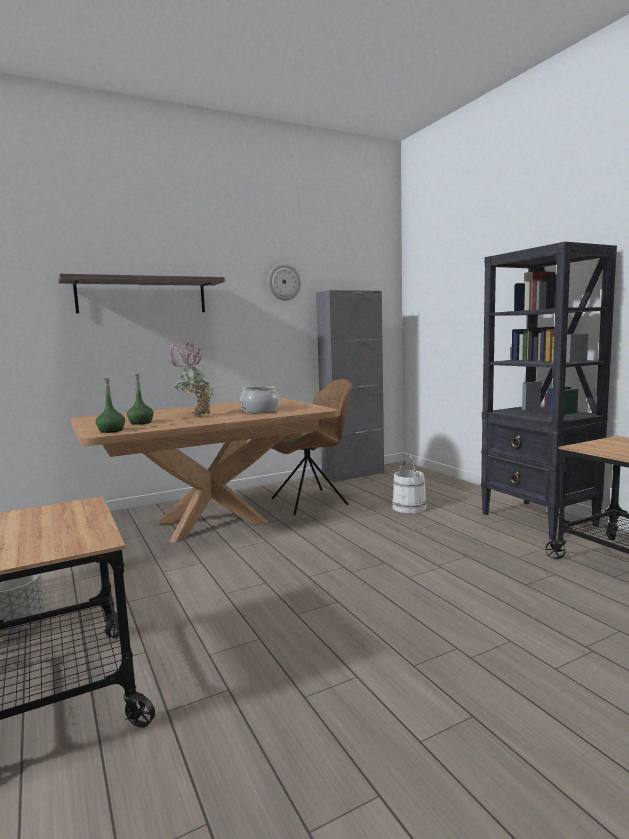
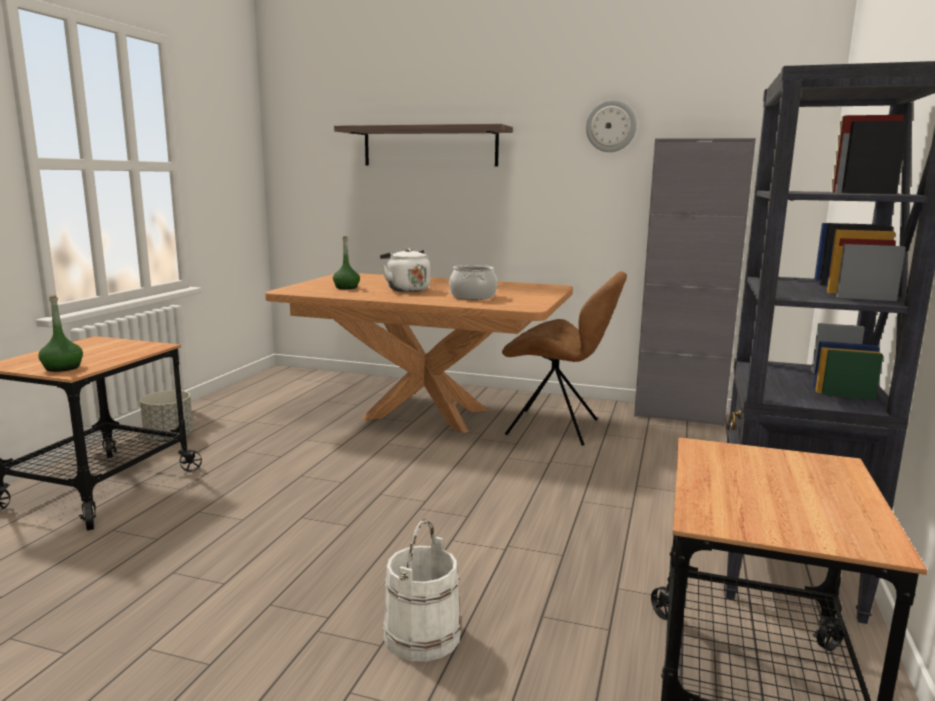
camera: 45 degrees right, 5 degrees up
green bottle [96,378,125,433] -> green bottle moved to [39,295,83,372]
potted plant [167,341,213,417] -> white kettle [380,248,430,292]
white bucket [392,454,427,513] -> white bucket moved to [383,519,461,662]

